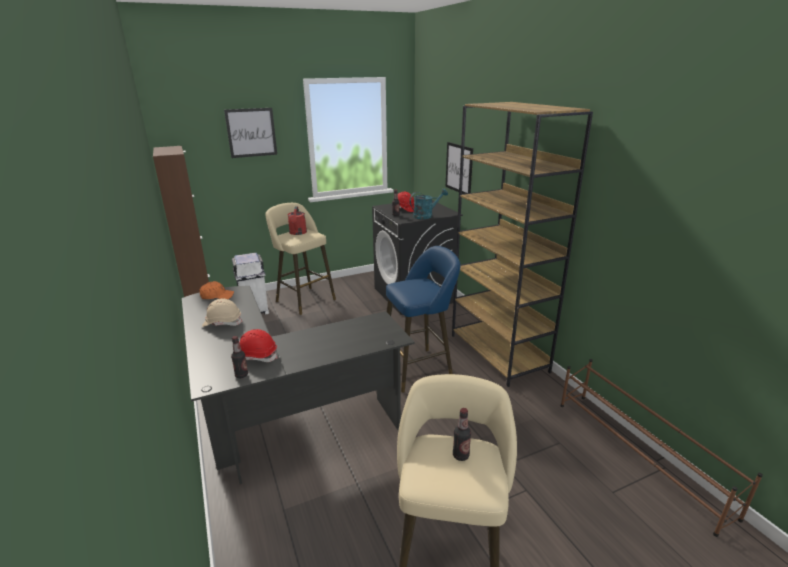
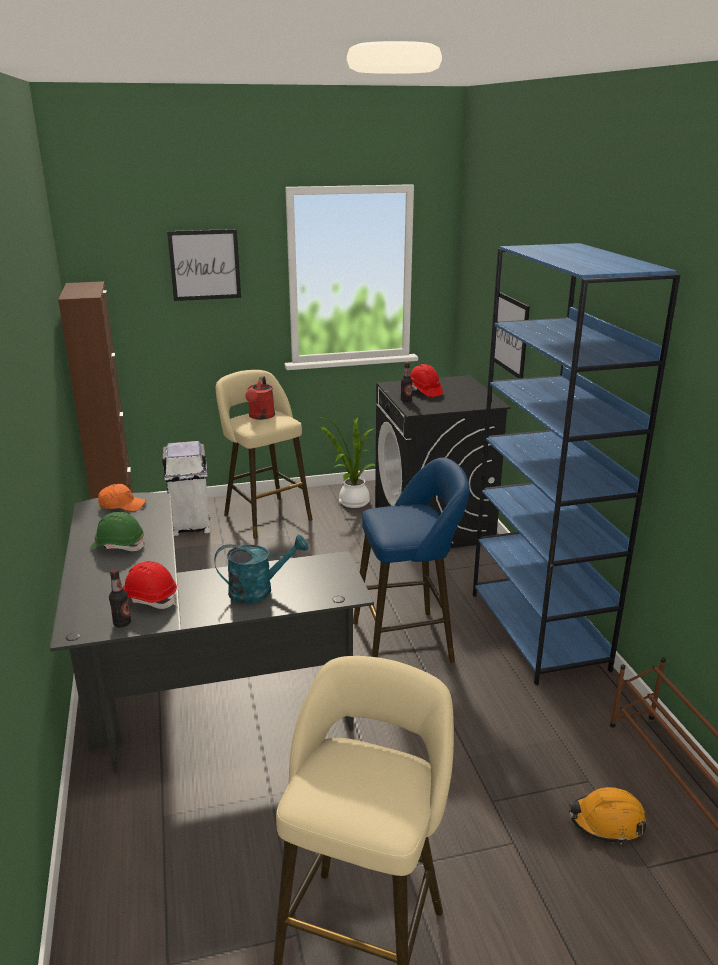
camera: 10 degrees right, 0 degrees up
beige hard hat [202,298,242,327] -> green hard hat [90,512,145,551]
turquoise watering can [410,188,448,219] -> turquoise watering can moved to [214,535,308,603]
brown bookcase [452,102,593,387] -> blue bookcase [473,243,680,685]
bottle [453,408,471,461] -> none
none -> potted plant [320,418,376,508]
none -> orange hard hat [569,787,646,844]

